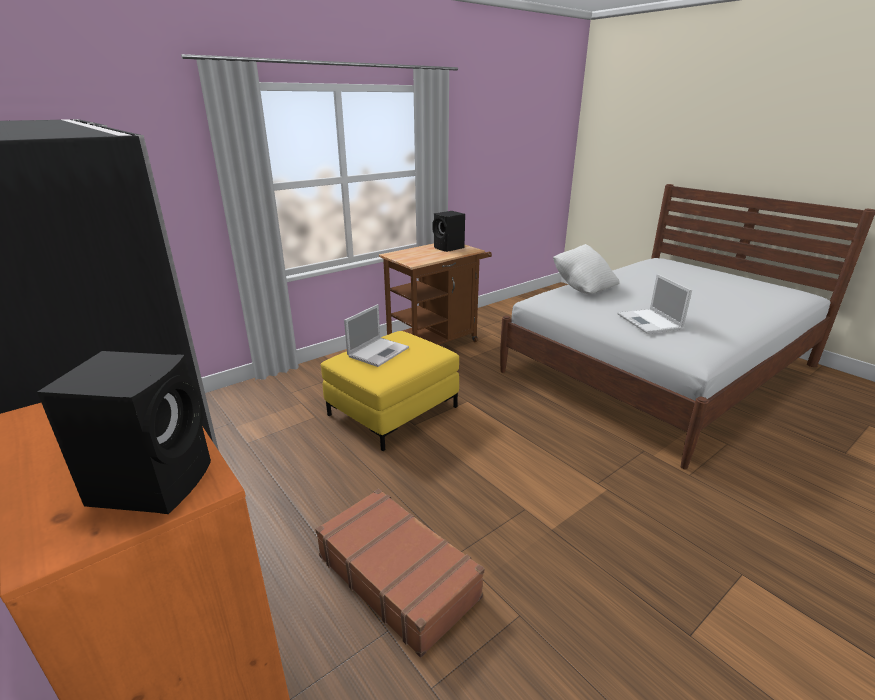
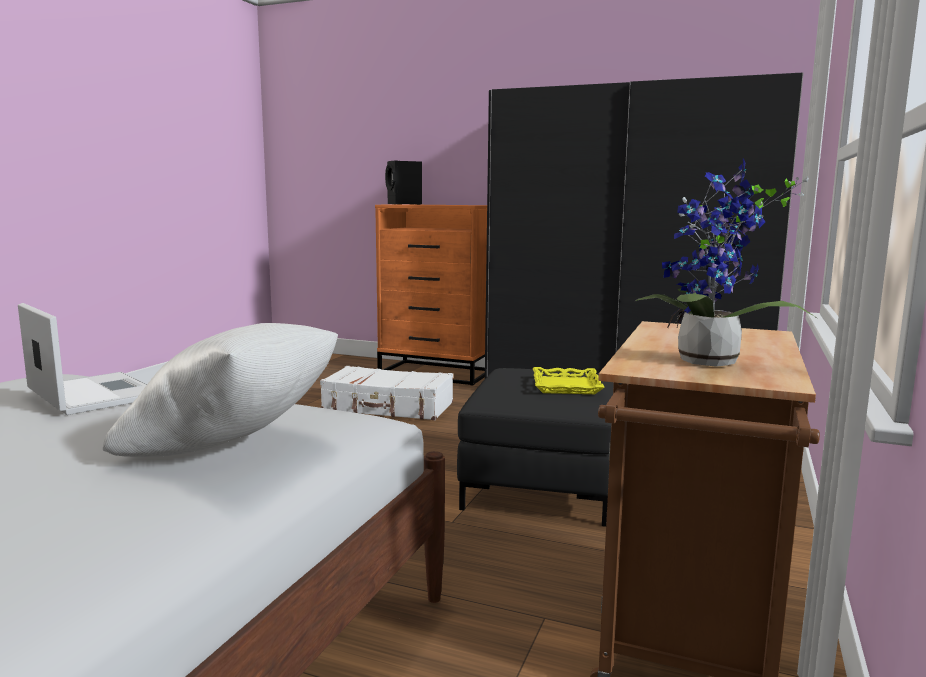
camera: 150 degrees right, 15 degrees down
brown suitcase [315,489,484,658] -> white suitcase [320,366,453,420]
yellow ottoman [321,331,459,451] -> black ottoman [457,368,614,527]
laptop [344,304,409,367] -> yellow tray [533,367,605,394]
black speaker [433,211,465,252] -> potted plant [634,158,818,367]

